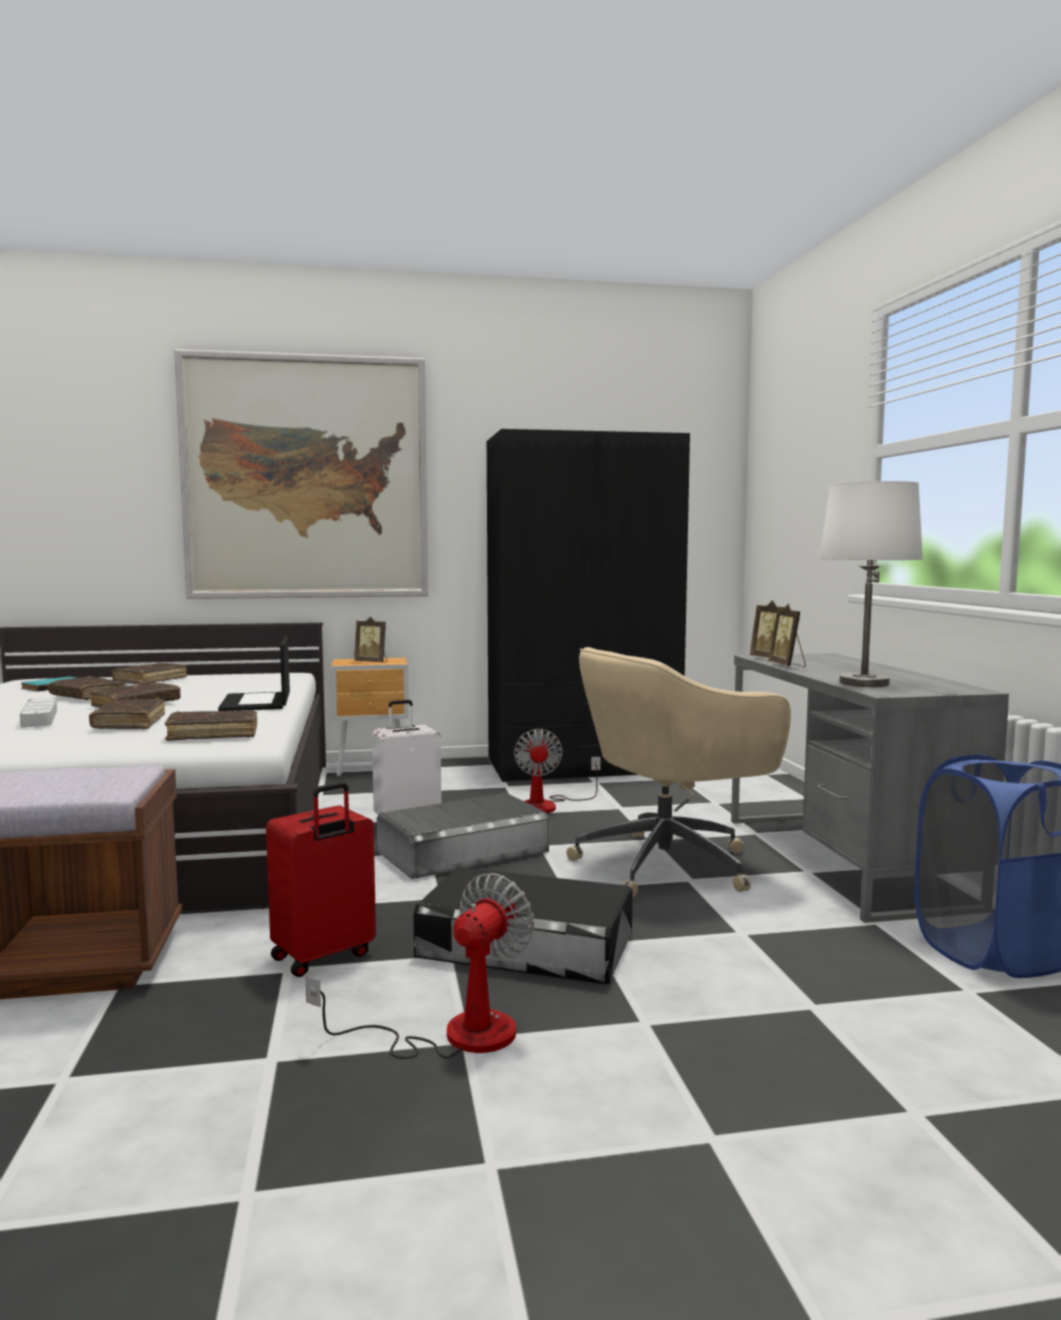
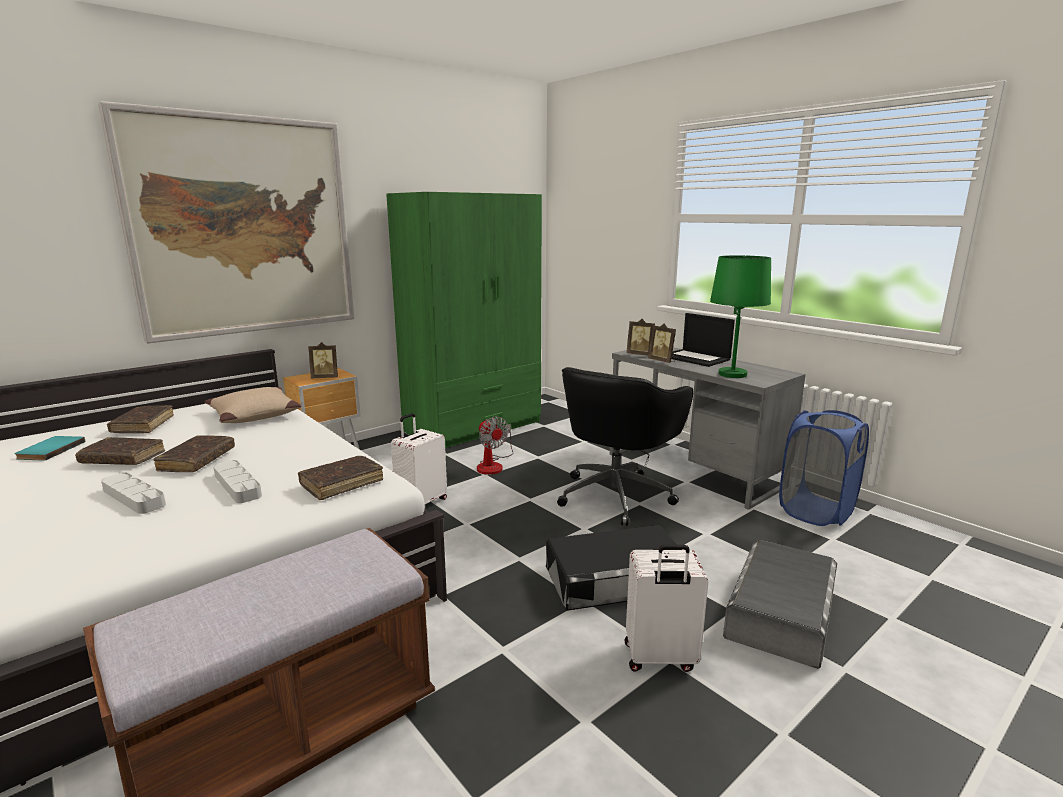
camera: 30 degrees left, 10 degrees up
brown book [89,699,165,729] -> grey tray [213,460,262,503]
laptop [218,636,290,711] -> laptop moved to [671,313,735,367]
red suitcase [266,782,376,977] -> none
fan [305,873,534,1059] -> white suitcase [624,545,708,672]
grey storage box [377,793,549,879] -> grey storage box moved to [723,540,837,669]
black wardrobe [487,429,690,782] -> green wardrobe [386,192,542,448]
beige office chair [566,647,791,898] -> black office chair [557,367,693,526]
white table lamp [819,481,923,687] -> green table lamp [710,255,771,378]
none -> beige pillow [205,387,302,423]

